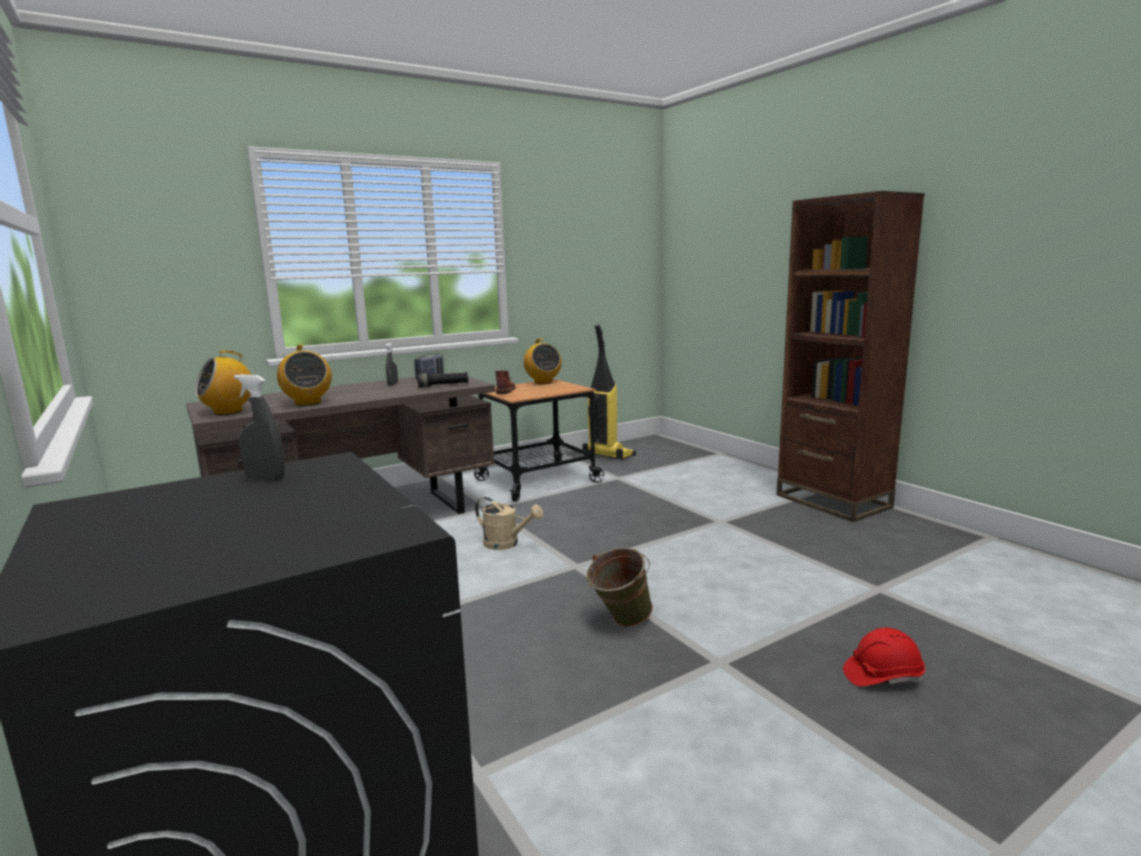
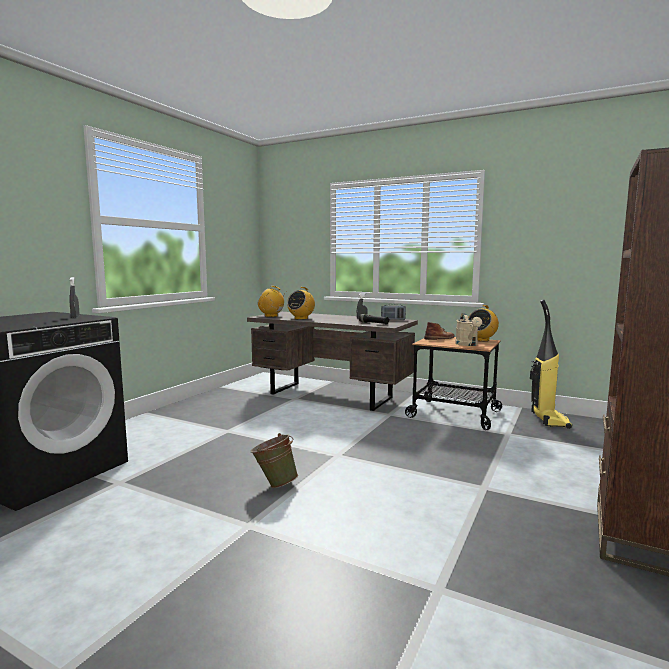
camera: 60 degrees right, 5 degrees down
beige watering can [475,497,543,550] -> beige watering can moved to [455,313,482,346]
red hard hat [843,627,925,686] -> none

